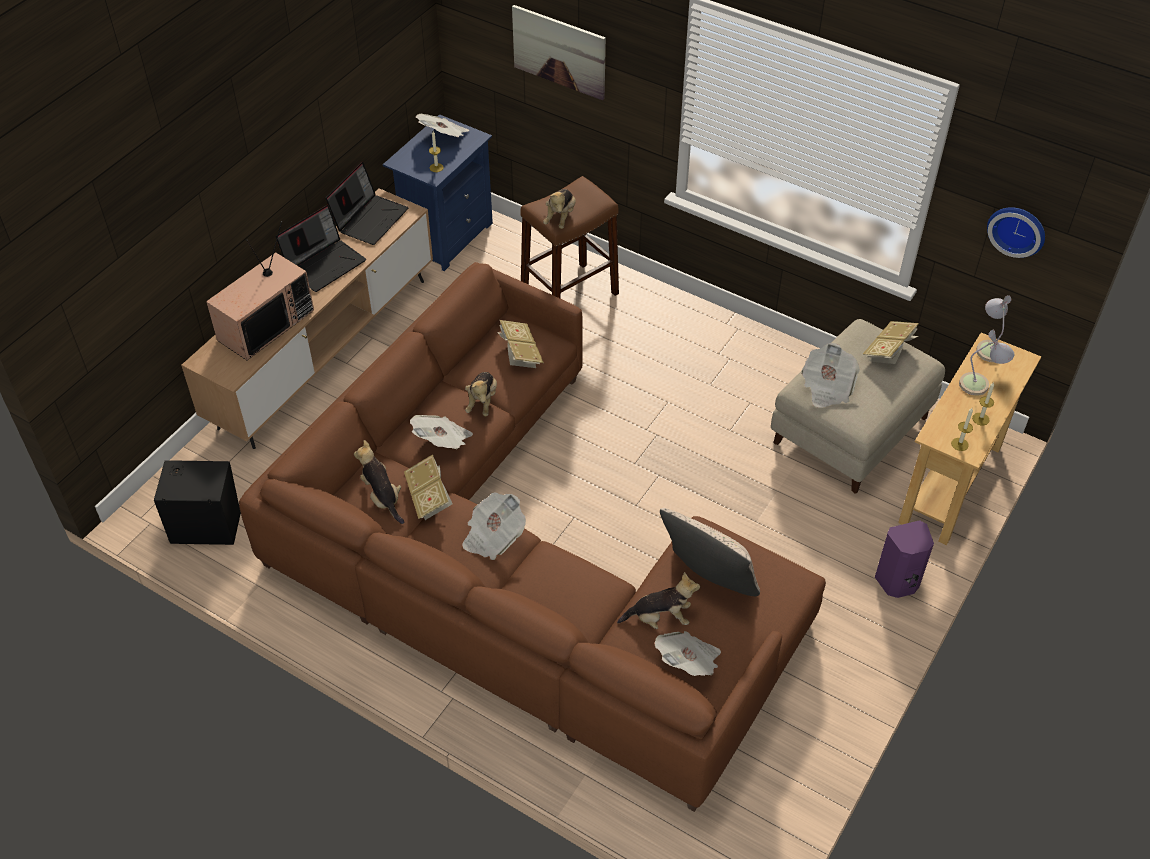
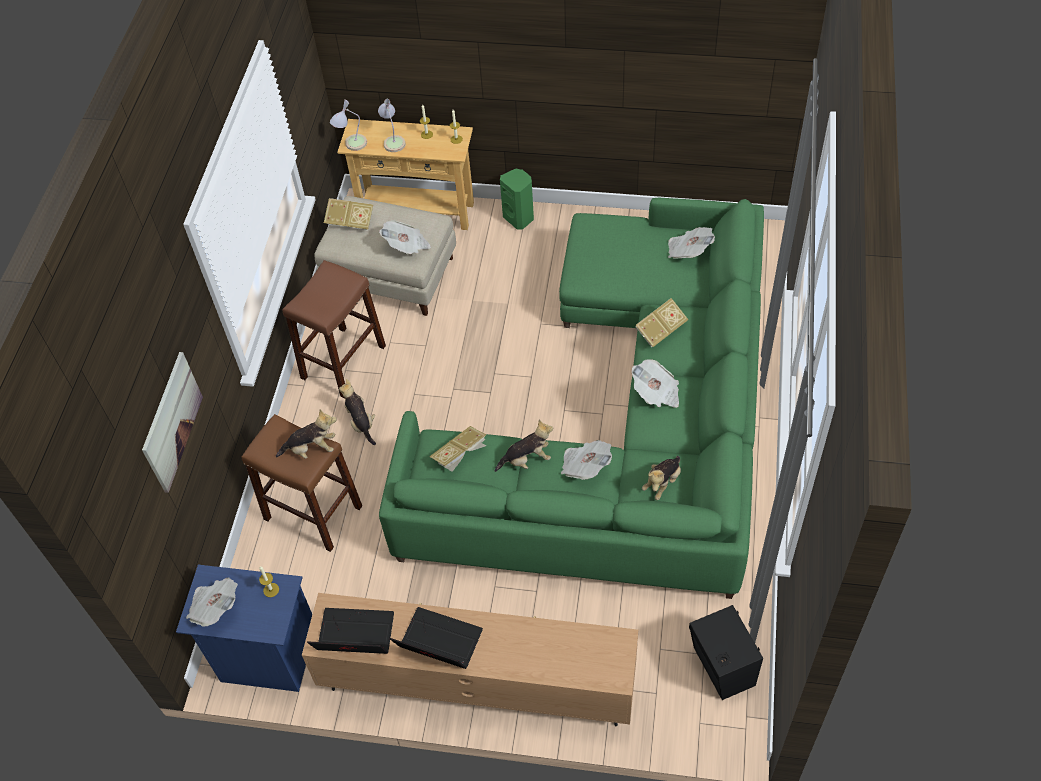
camera: 110 degrees left, 5 degrees up
television [206,221,314,360] -> none
brown sofa [239,262,826,812] -> green sofa [379,198,764,599]
book [404,455,453,520] -> book moved to [636,298,688,347]
plush toy [617,572,700,629] -> plush toy moved to [339,379,376,445]
beige pillow [660,508,760,596] -> none
purple speaker [875,520,934,598] -> green speaker [500,169,534,230]
wall clock [987,207,1045,258] -> none
none -> brown stool [283,260,386,399]

